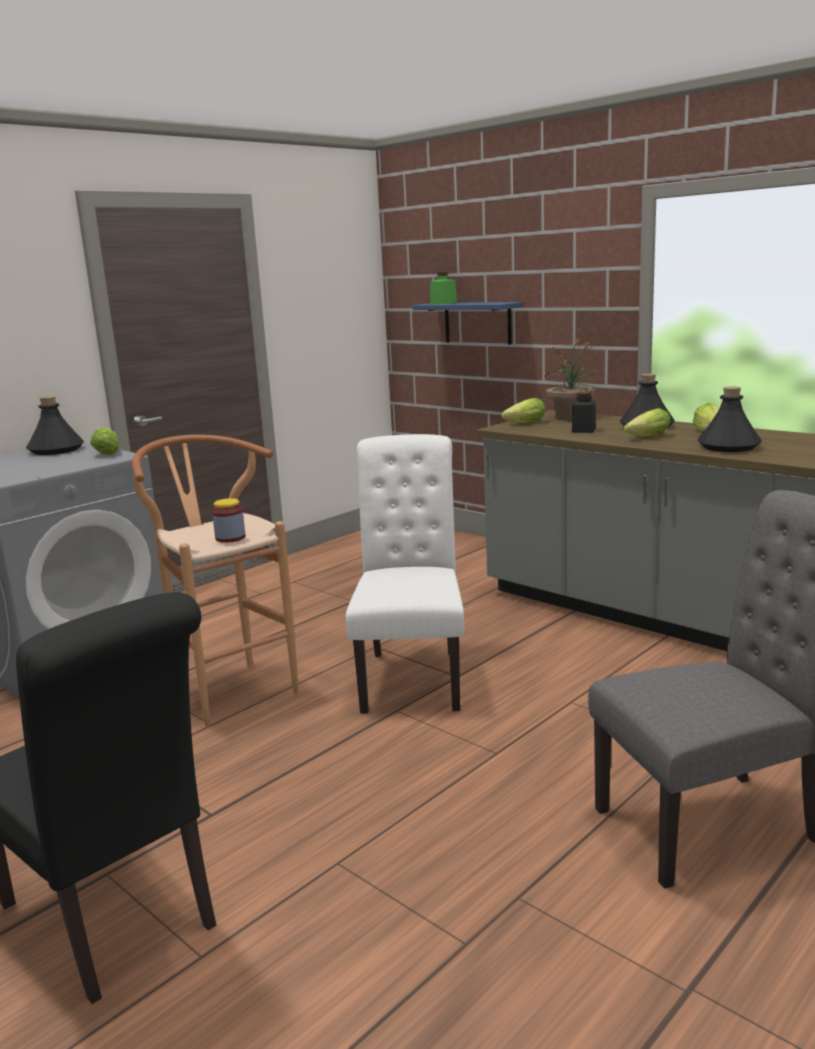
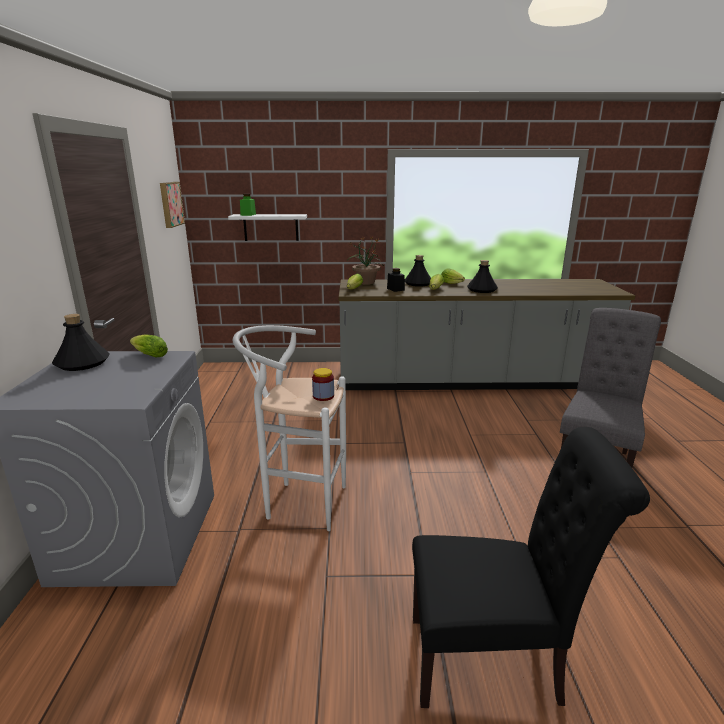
camera: 45 degrees left, 5 degrees up
brown stool [132,435,299,727] -> white stool [233,325,346,531]
white chair [346,434,465,714] -> none
blue shelf [413,302,524,344] -> white shelf [228,214,307,241]
none -> picture [160,182,185,228]

